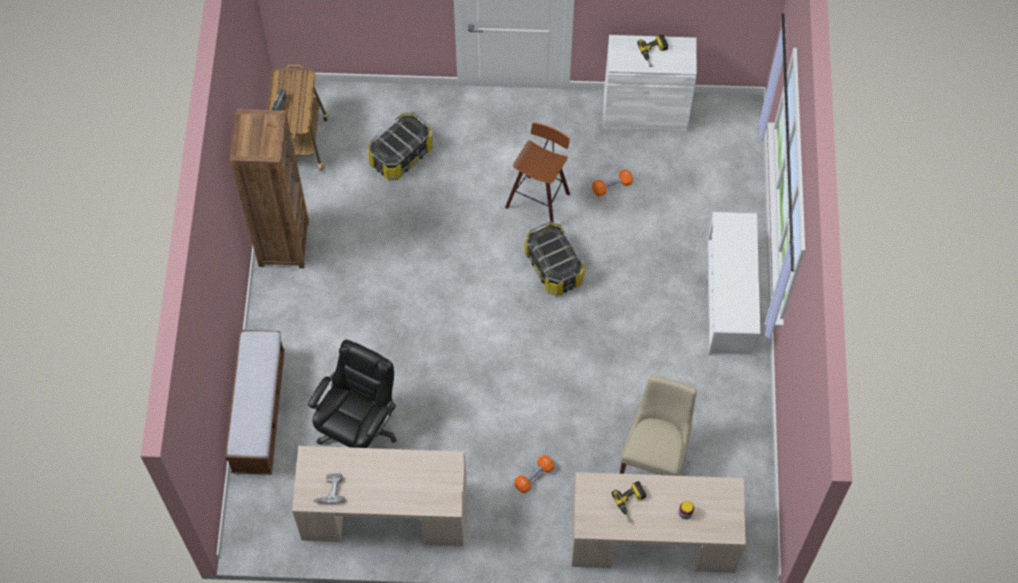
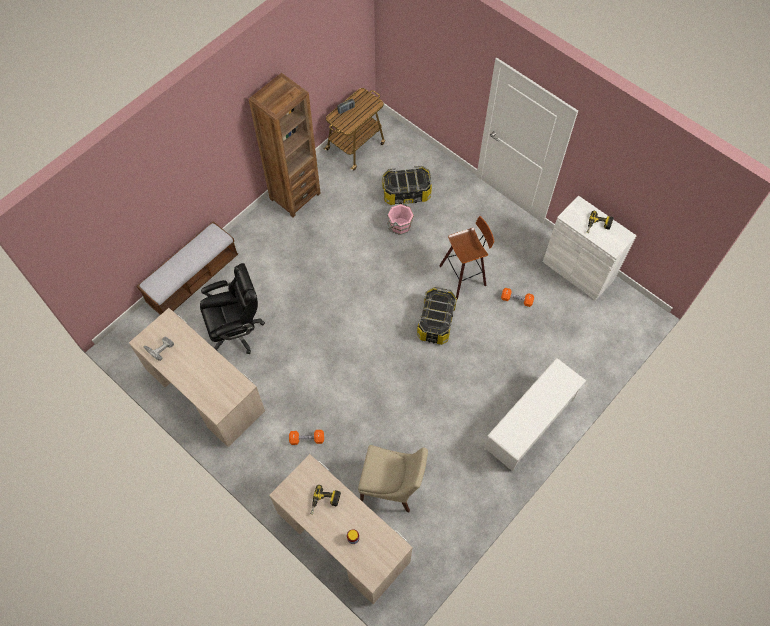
camera: 40 degrees right, 0 degrees up
beige chair [620,375,697,476] -> beige chair turned 45 degrees clockwise [358,445,428,512]
none -> pink bucket [387,203,414,235]

